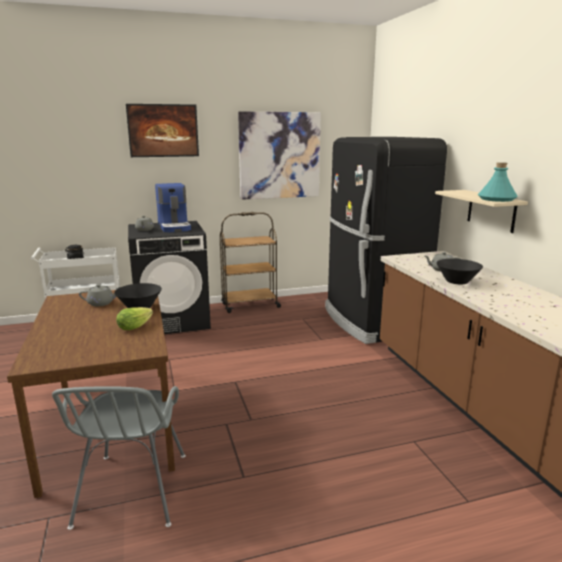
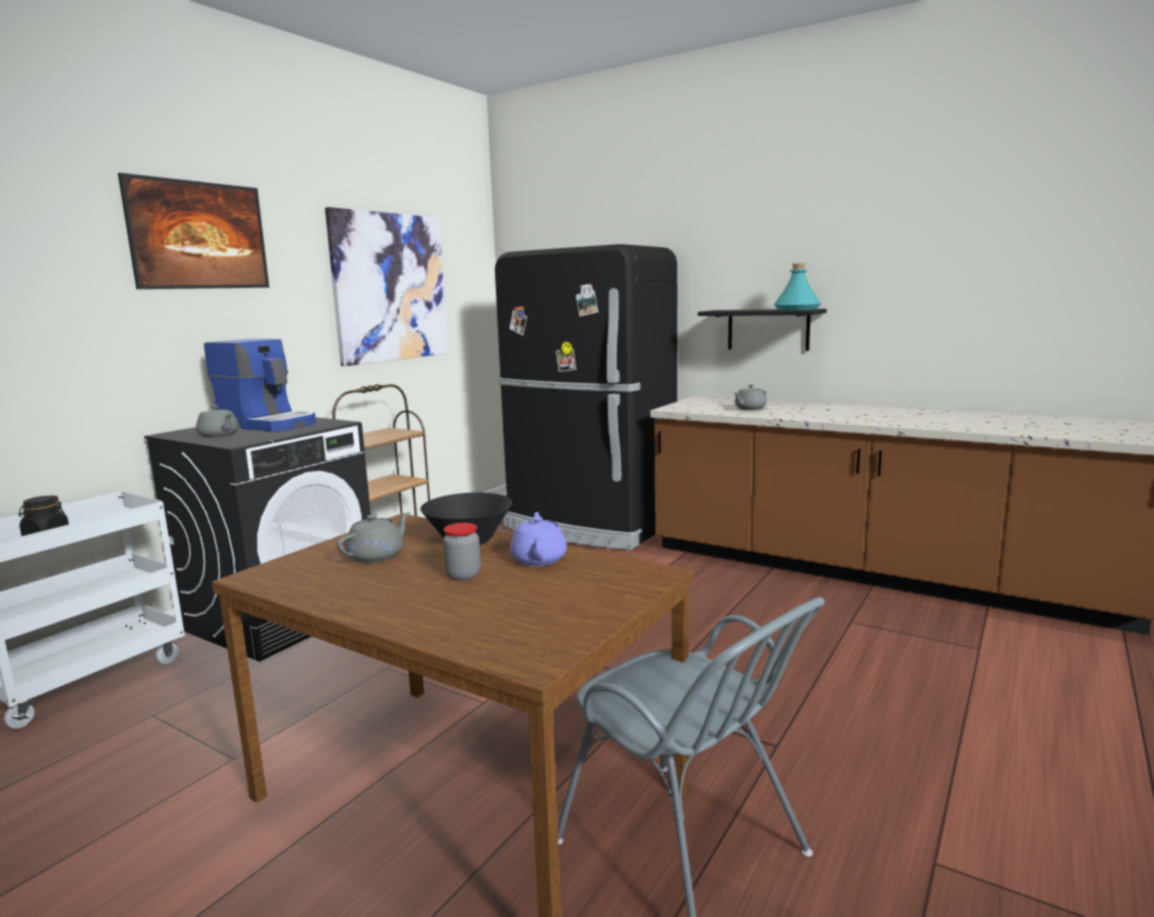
camera: 40 degrees left, 5 degrees down
lettuce [116,307,153,330] -> purple teapot [510,512,567,566]
beige shelf [435,190,528,233] -> black shelf [698,309,827,351]
black bowl [436,259,483,284] -> none
none -> jar [443,523,481,580]

